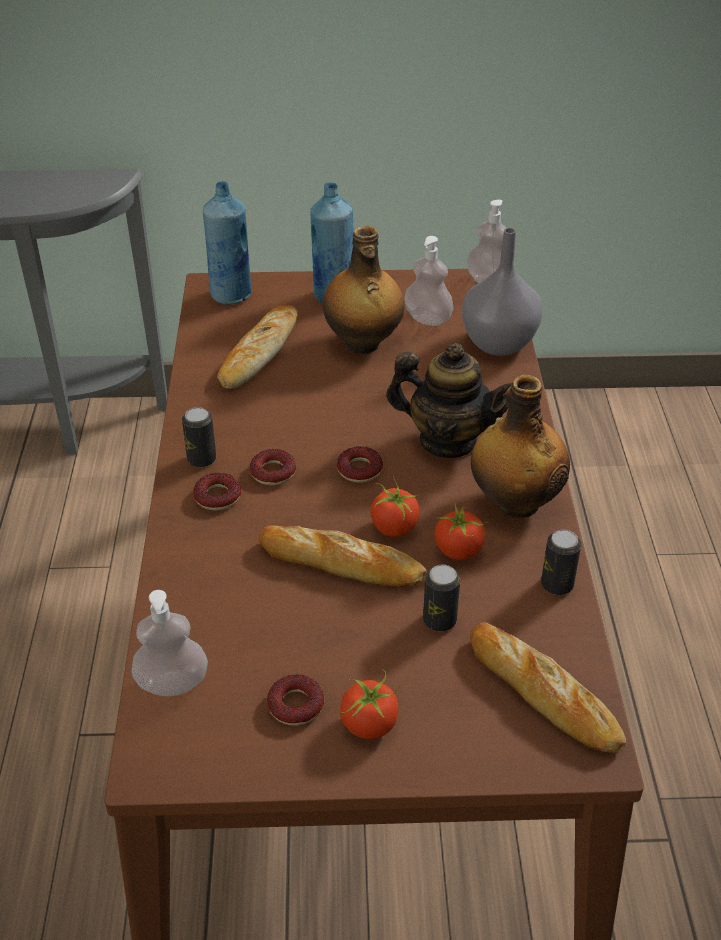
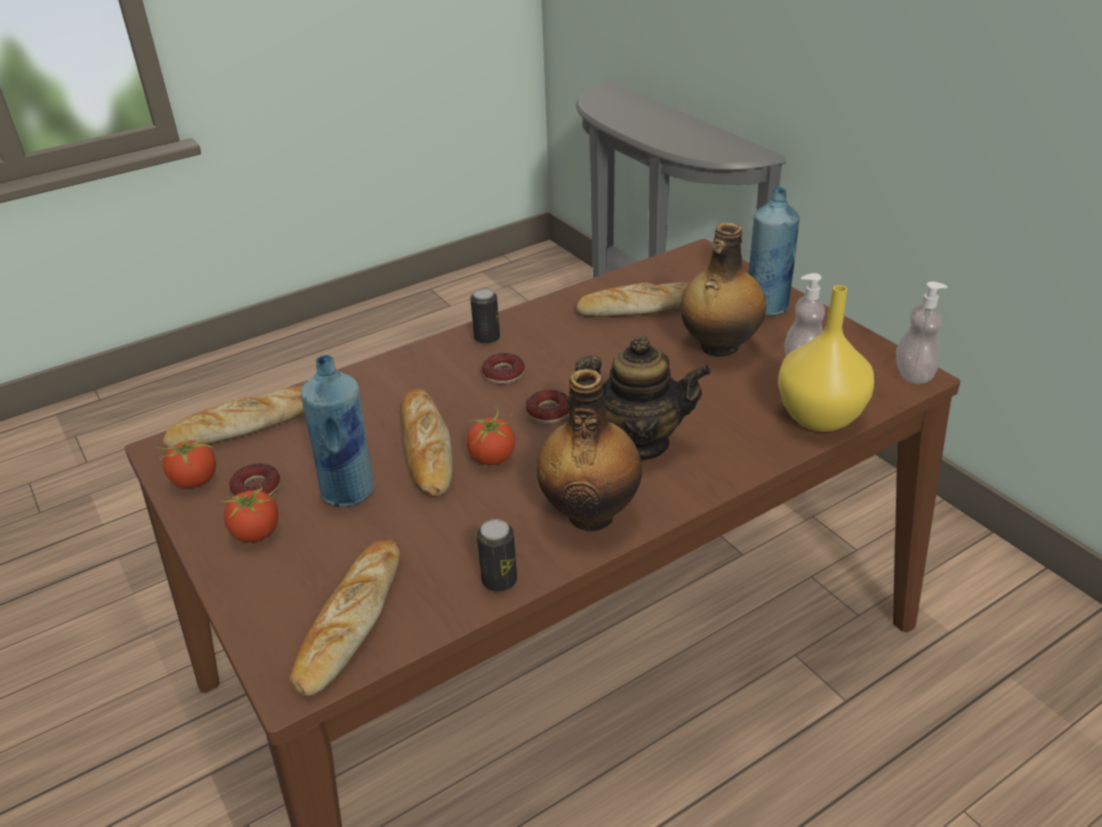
camera: 60 degrees right, 5 degrees down
soap dispenser [131,590,208,696] -> bread [163,386,304,448]
donut [193,473,241,511] -> none
blue bottle [203,181,251,305] -> blue bottle moved to [301,355,374,507]
teapot [386,343,513,458] -> teapot turned 75 degrees counterclockwise [567,335,711,460]
can [423,565,460,631] -> none
tomato [435,504,487,560] -> tomato moved to [155,435,216,488]
grey vase [462,228,543,356] -> yellow vase [778,285,874,432]

